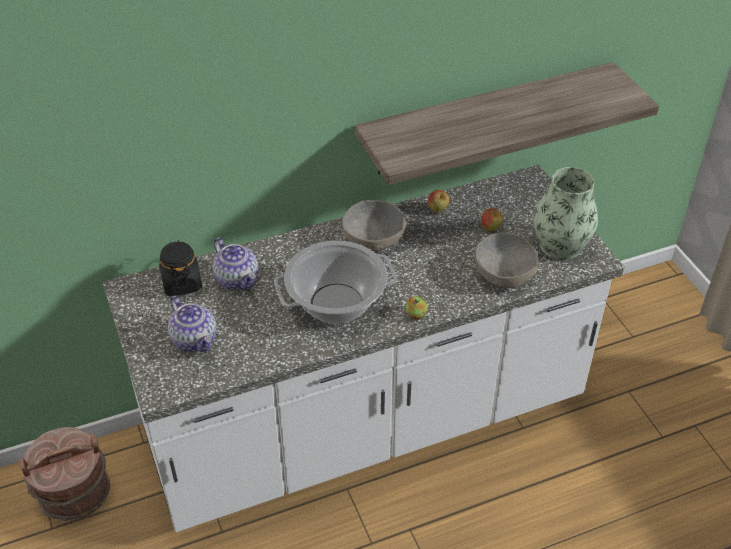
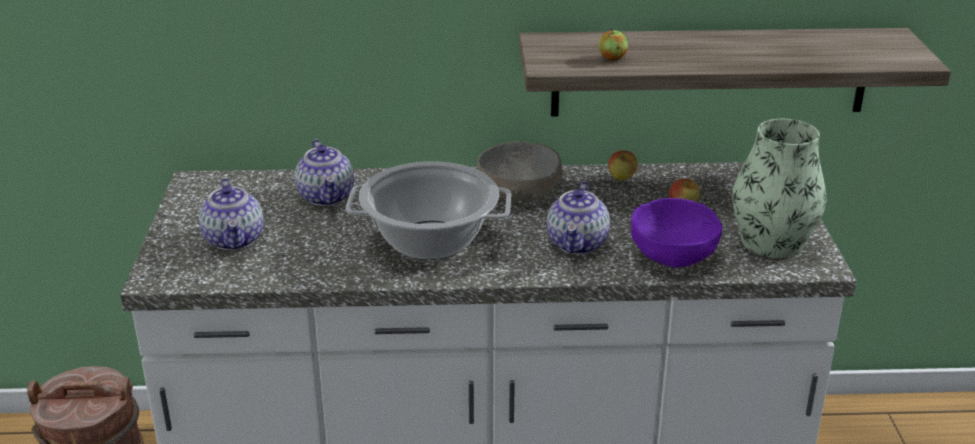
camera: 20 degrees right, 15 degrees down
black jar [159,240,202,296] -> none
apple [406,296,427,319] -> apple moved to [599,28,628,61]
grey bowl [475,232,538,288] -> purple bowl [631,198,722,268]
none -> teapot [547,181,610,254]

